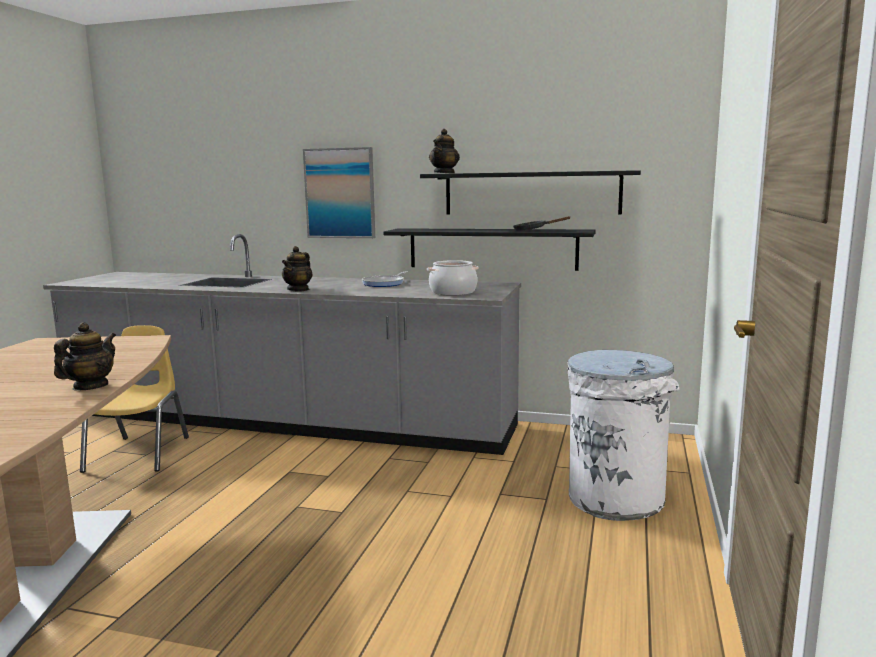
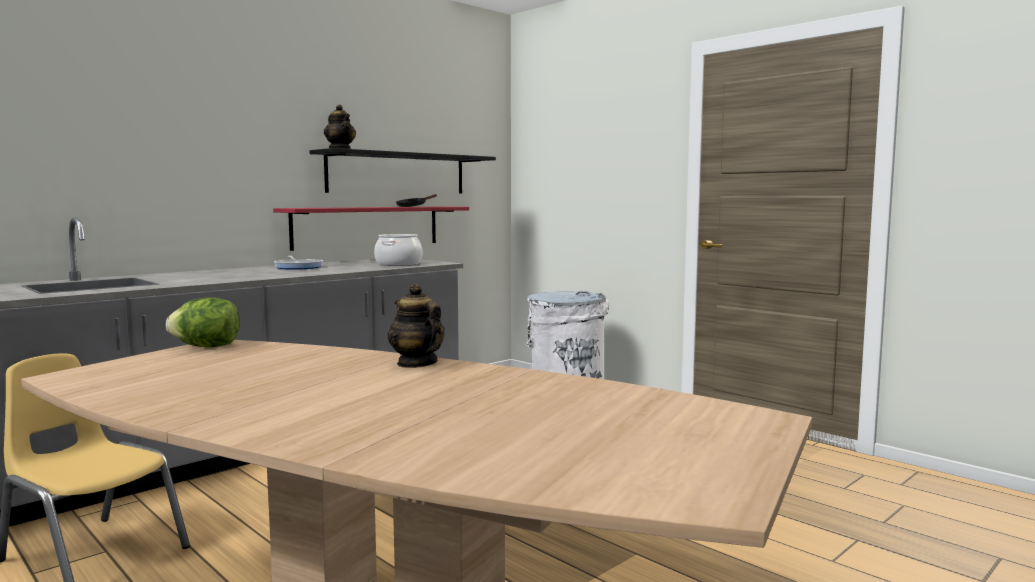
camera: 60 degrees left, 5 degrees down
teapot [282,246,313,291] -> none
picture [303,147,375,238] -> none
black shelf [383,228,596,271] -> red shelf [273,206,469,251]
none -> lettuce [166,298,240,347]

